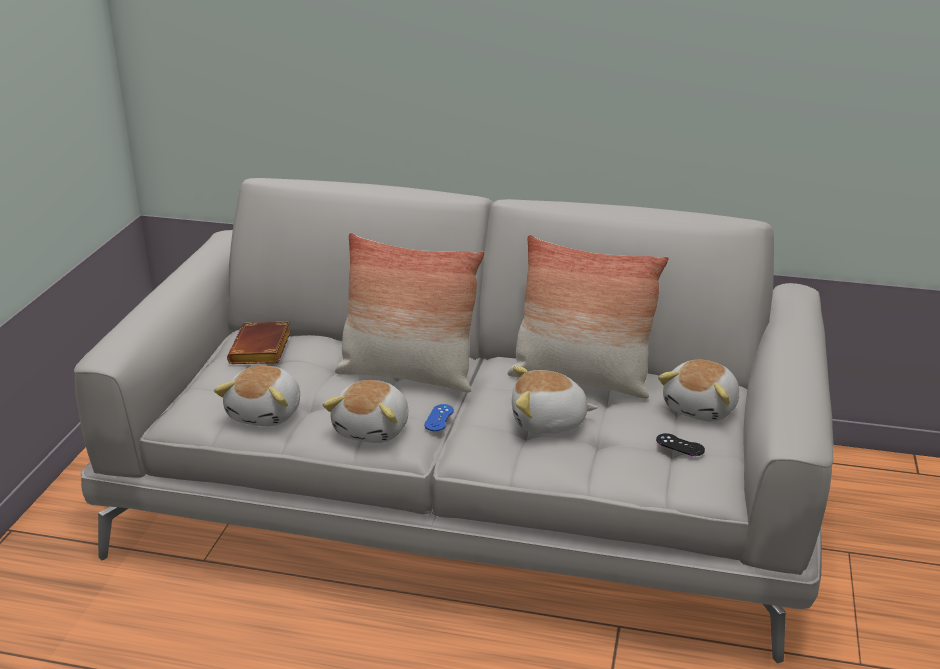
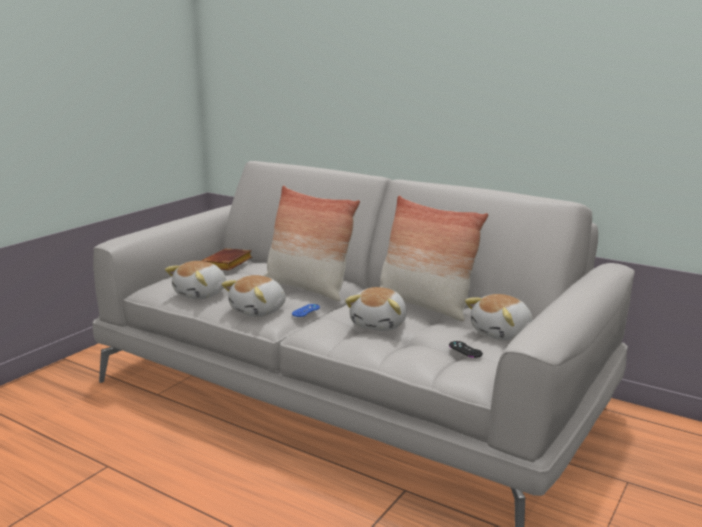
camera: 20 degrees right, 10 degrees down
plush toy [512,366,598,434] -> plush toy turned 90 degrees counterclockwise [345,287,407,331]

